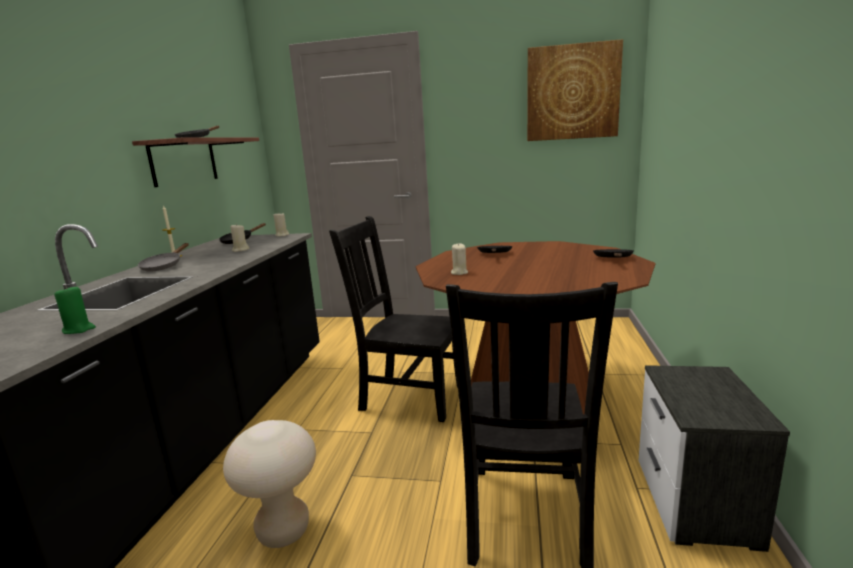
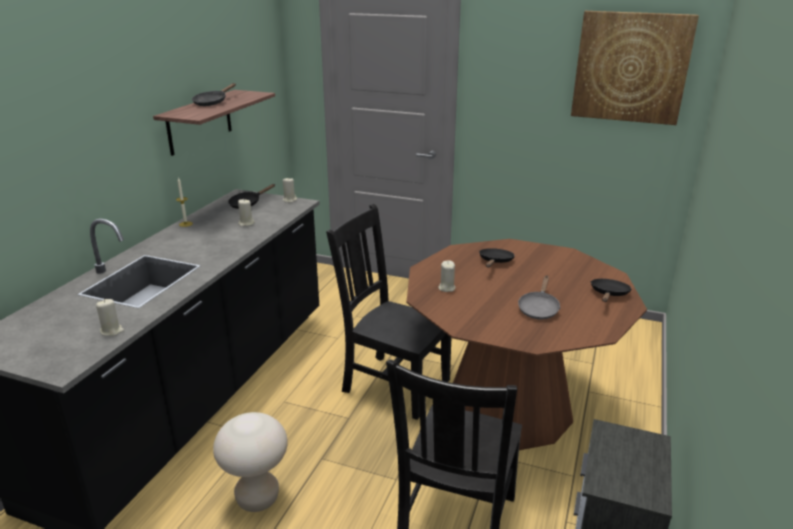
camera: 10 degrees right, 10 degrees up
green candle [54,285,96,334] -> beige candle [96,299,124,336]
grey frying pan [138,243,189,272] -> grey frying pan moved to [518,275,560,319]

